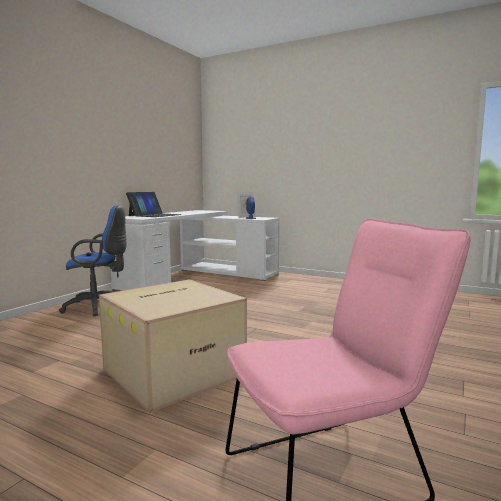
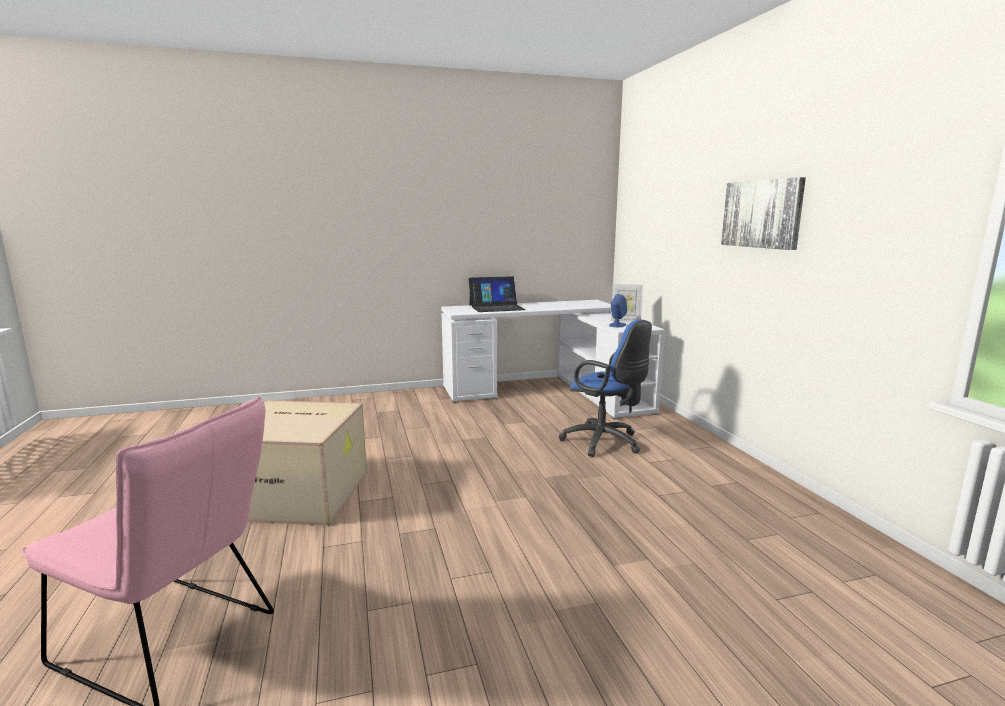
camera: 45 degrees right, 5 degrees up
blue office chair [59,205,127,316] -> blue office chair moved to [559,320,652,457]
none -> picture [721,177,806,250]

